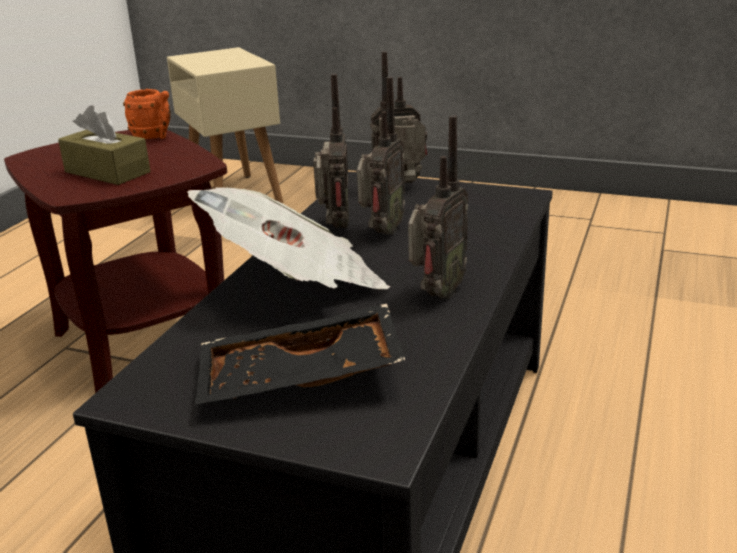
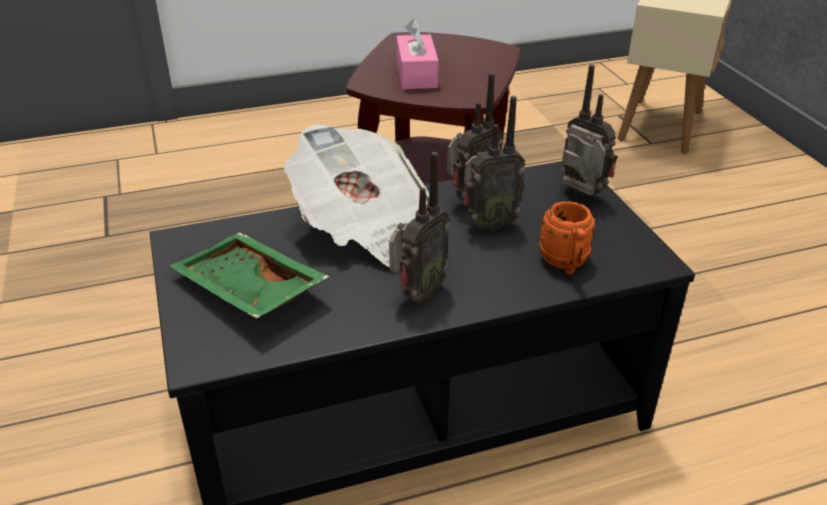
camera: 50 degrees right, 10 degrees up
brown tissue box [58,105,151,185] -> pink tissue box [397,19,438,89]
orange mug [123,89,171,139] -> orange mug moved to [540,201,595,274]
black tray [195,303,406,405] -> green tray [169,232,329,319]
radio [408,115,468,299] -> radio turned 45 degrees counterclockwise [389,152,449,303]

